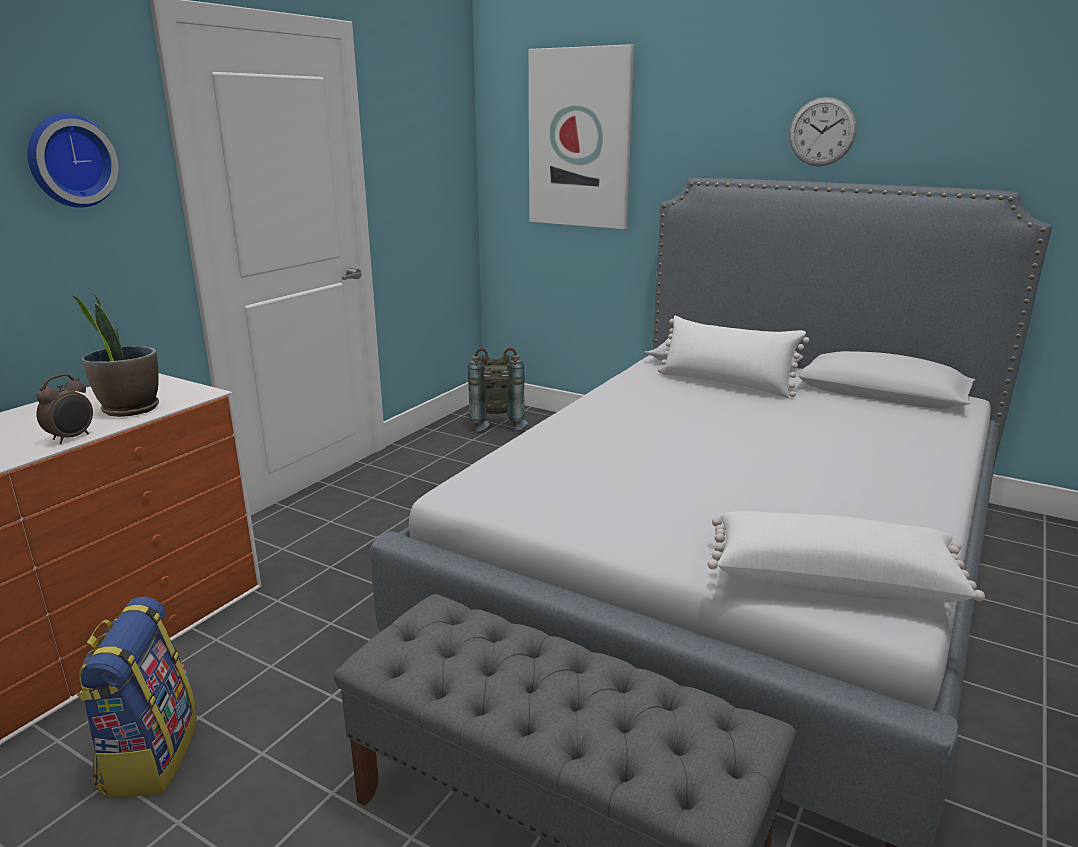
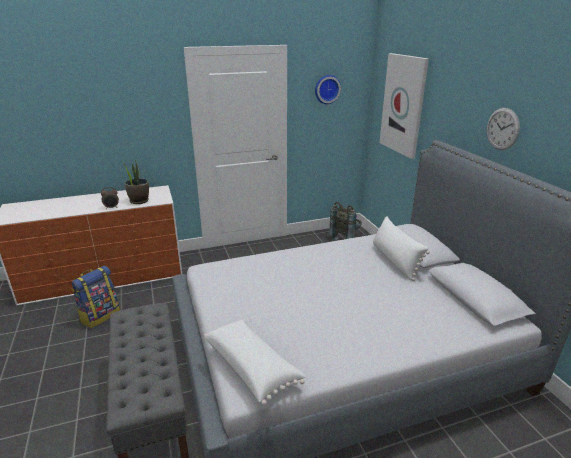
camera: 40 degrees right, 5 degrees up
wall clock [27,114,118,208] -> wall clock moved to [315,75,341,104]

